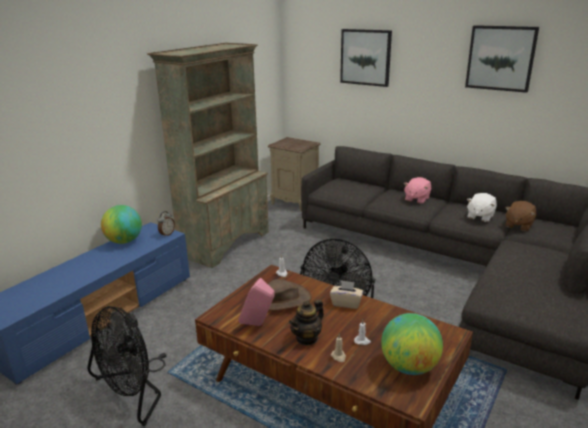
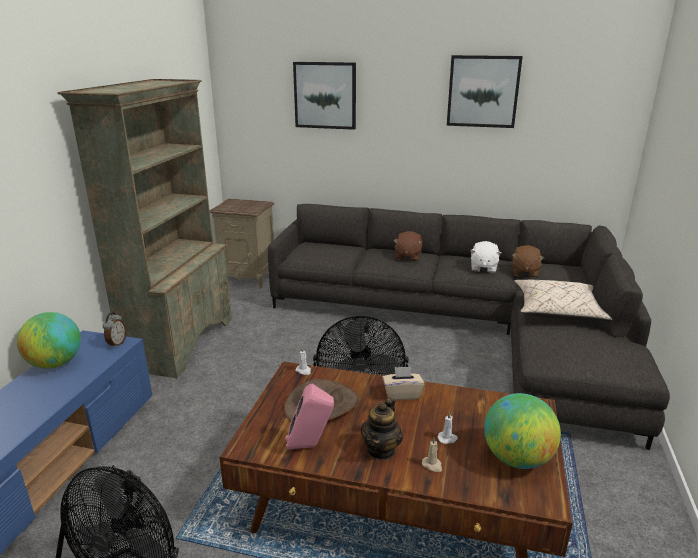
camera: 20 degrees left, 0 degrees up
pink plush toy [404,177,431,204] -> brown plush toy [393,231,423,262]
none -> beige pillow [514,280,612,321]

